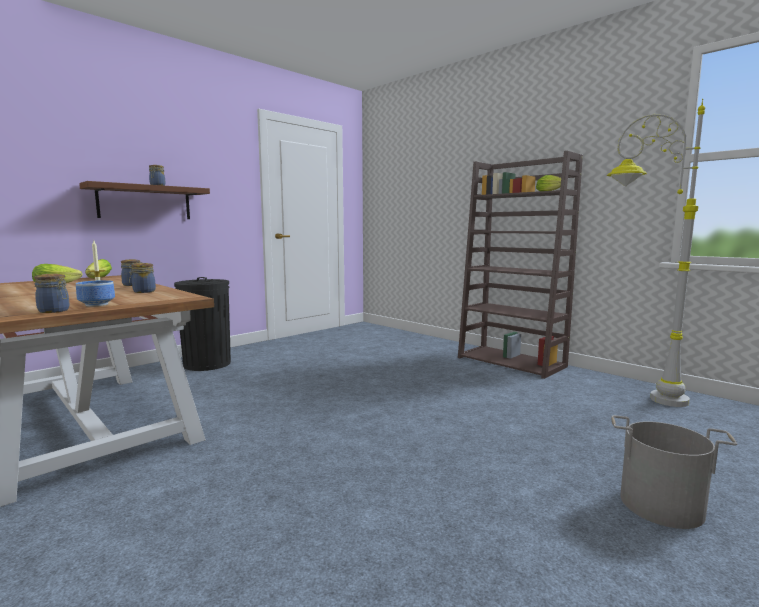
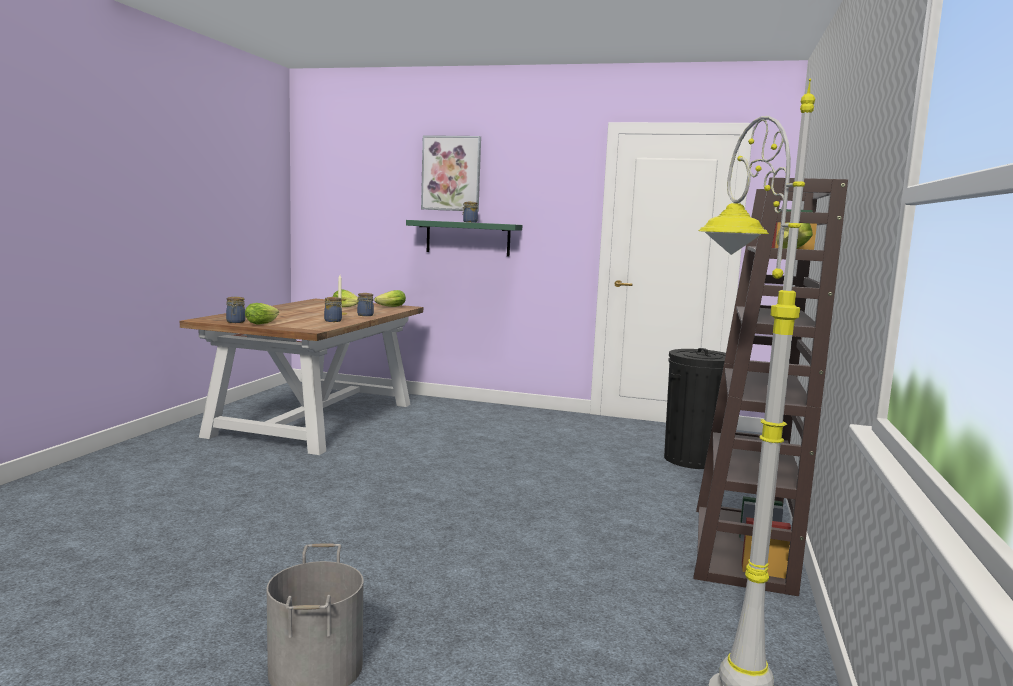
camera: 60 degrees right, 0 degrees up
bowl [76,280,115,307] -> lettuce [245,303,279,325]
brown shelf [79,181,210,219] -> green shelf [406,220,522,257]
black trash can [174,277,231,371] -> black trash can moved to [664,348,726,469]
none -> picture [421,135,481,212]

